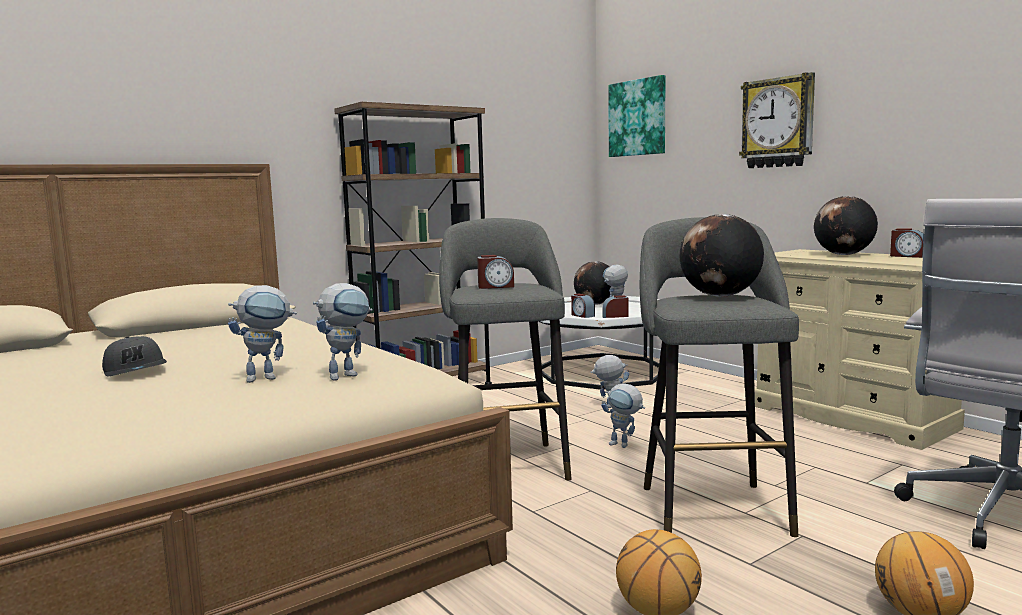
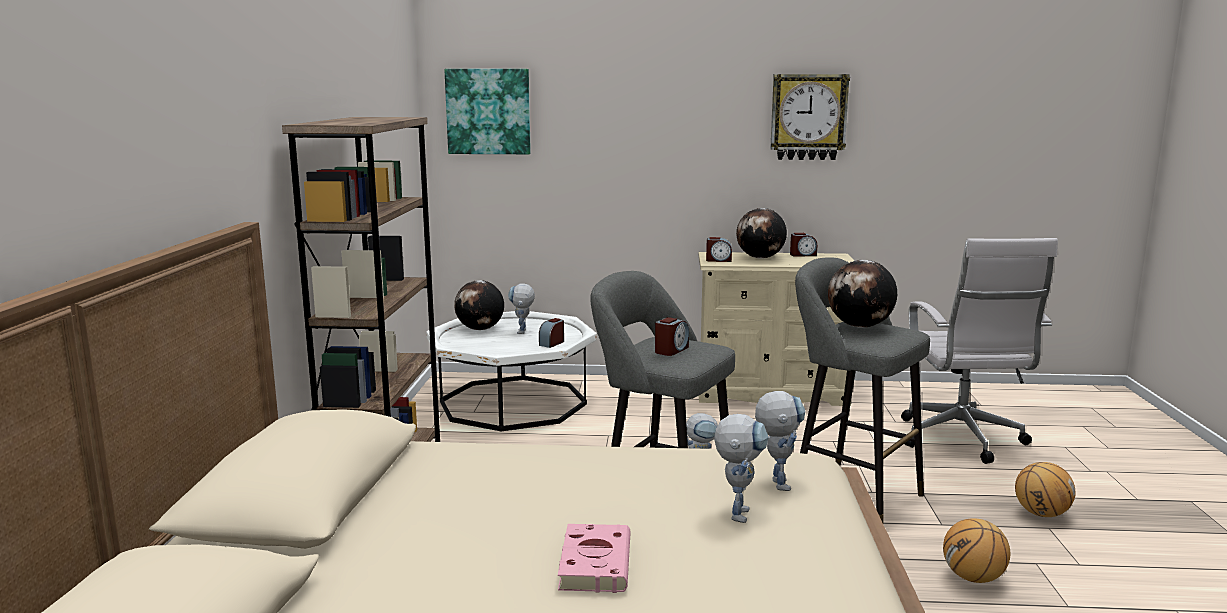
camera: 50 degrees left, 5 degrees up
grey cap [102,336,167,376] -> pink book [558,524,631,593]
alarm clock [571,294,595,318] -> alarm clock moved to [706,237,732,262]
toy robot [590,355,629,408] -> none
wall clock [739,72,815,168] -> wall clock moved to [770,74,850,160]

